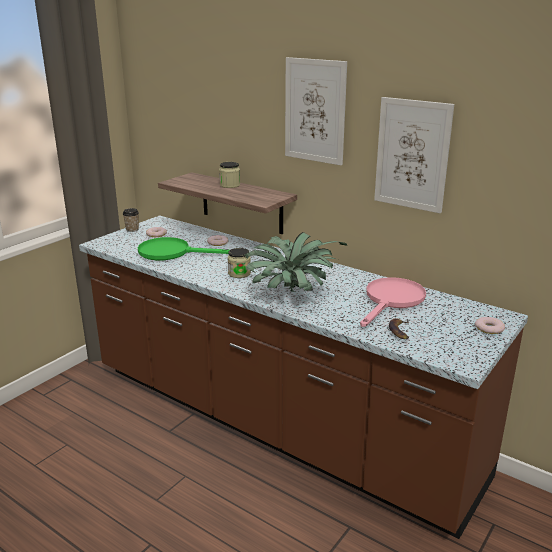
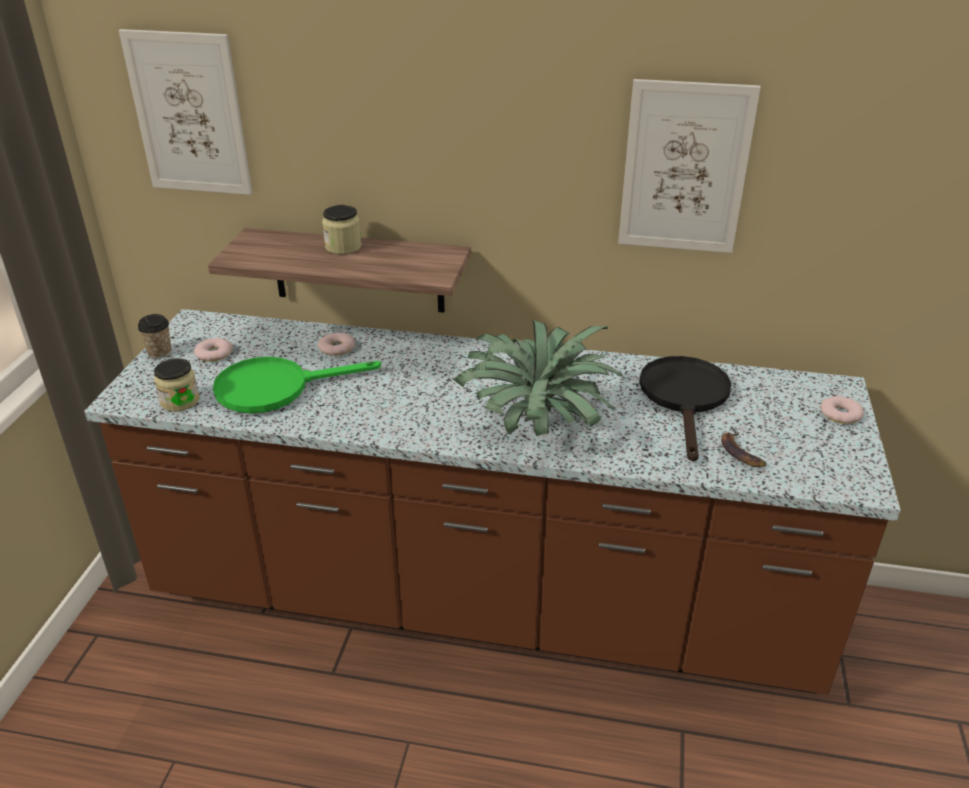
camera: 25 degrees left, 10 degrees up
jar [228,248,251,278] -> jar moved to [154,358,200,412]
picture [285,57,347,165] -> picture moved to [119,29,252,195]
pink frying pan [360,277,426,327] -> black frying pan [639,356,731,462]

